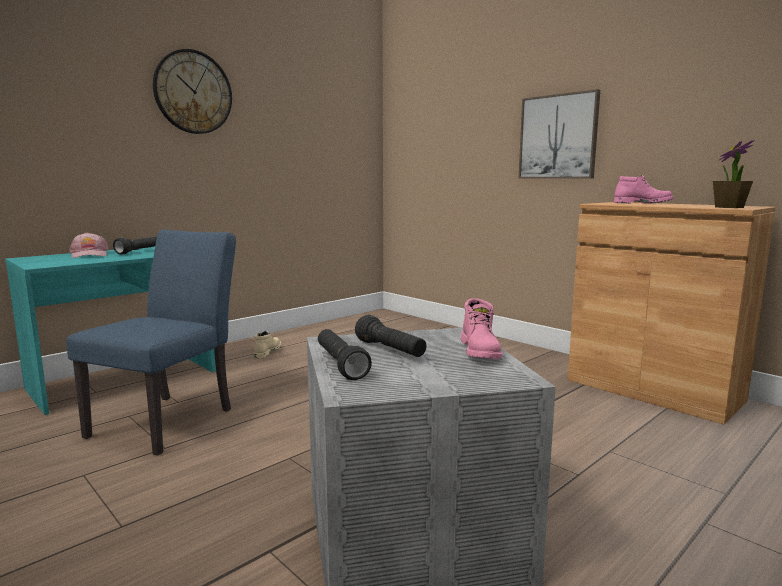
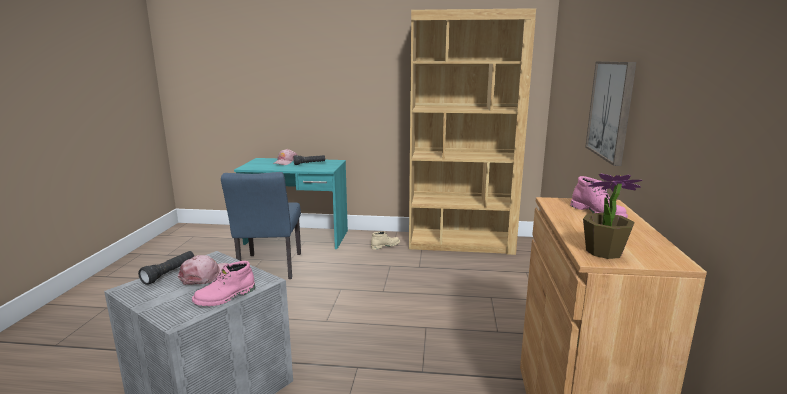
camera: 50 degrees right, 5 degrees up
blue chair [66,229,236,456] -> blue chair turned 105 degrees clockwise [221,172,301,279]
wall clock [153,49,232,134] -> none
black flashlight [355,315,427,357] -> pink cap [178,255,229,285]
none -> brown bookcase [409,8,536,255]

